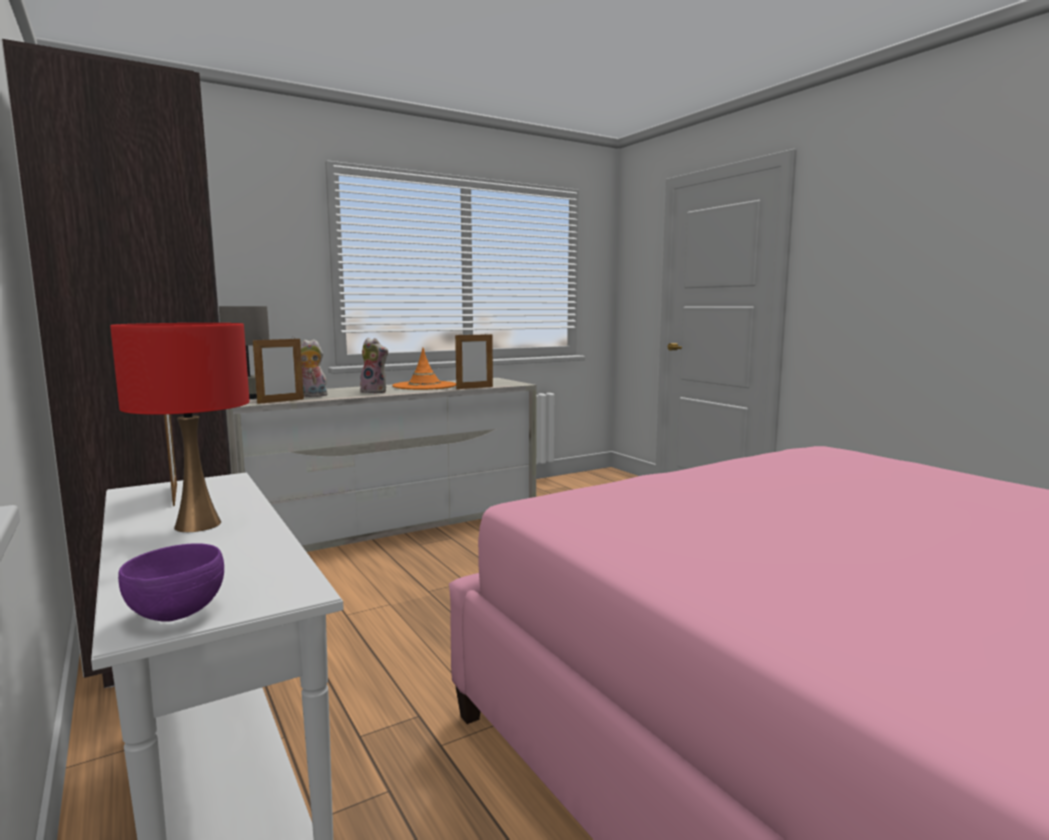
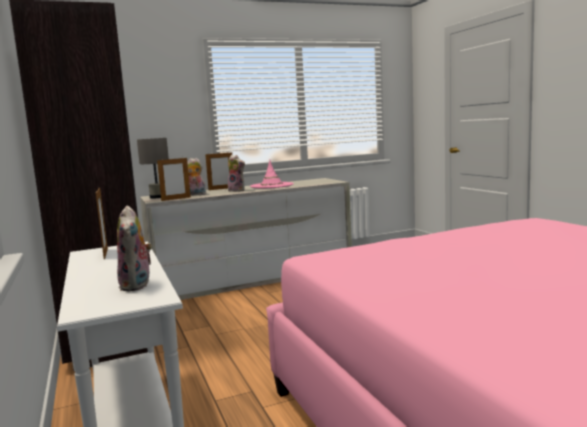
camera: 10 degrees right, 0 degrees up
red table lamp [110,323,250,532] -> none
purple bowl [118,543,224,621] -> none
orange hat [392,348,456,390] -> pink hat [250,160,294,188]
picture frame [455,333,493,389] -> picture frame moved to [205,152,232,190]
none -> plush toy [117,205,152,291]

